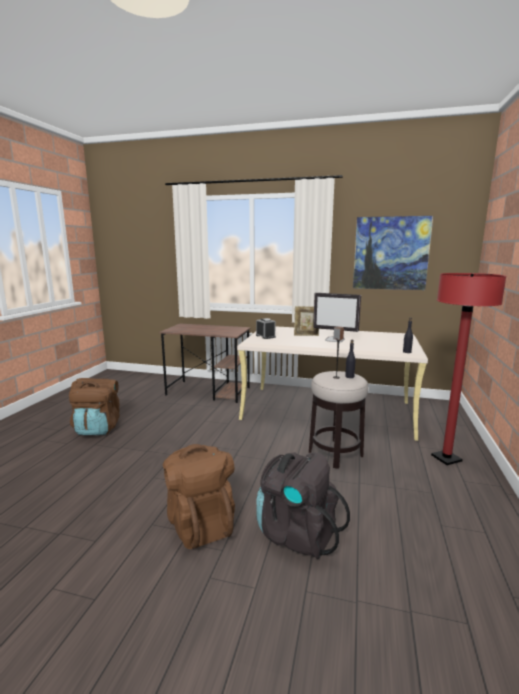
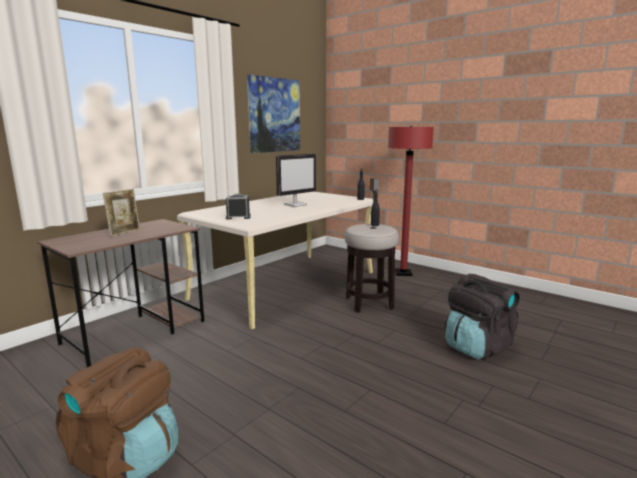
camera: 65 degrees left, 0 degrees up
brown backpack [163,444,235,549] -> none
picture frame [294,306,319,336] -> picture frame moved to [103,189,140,237]

